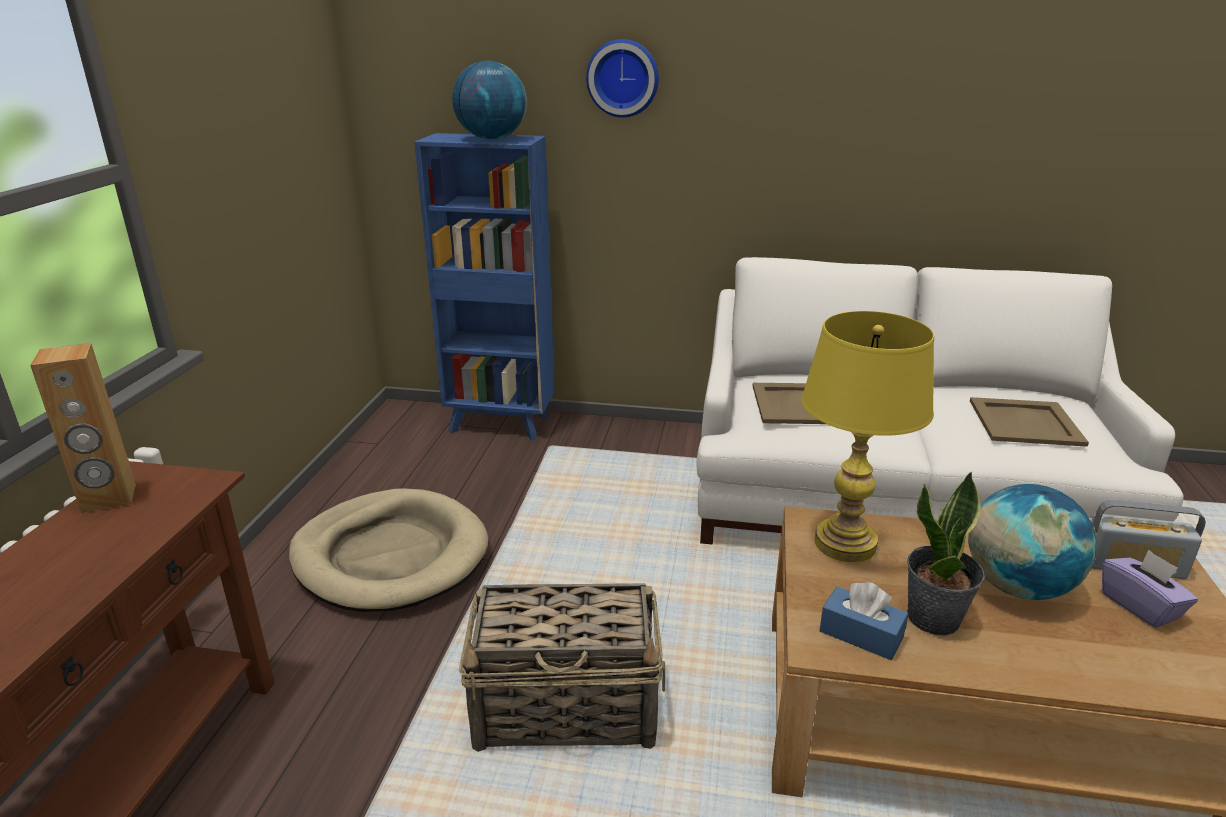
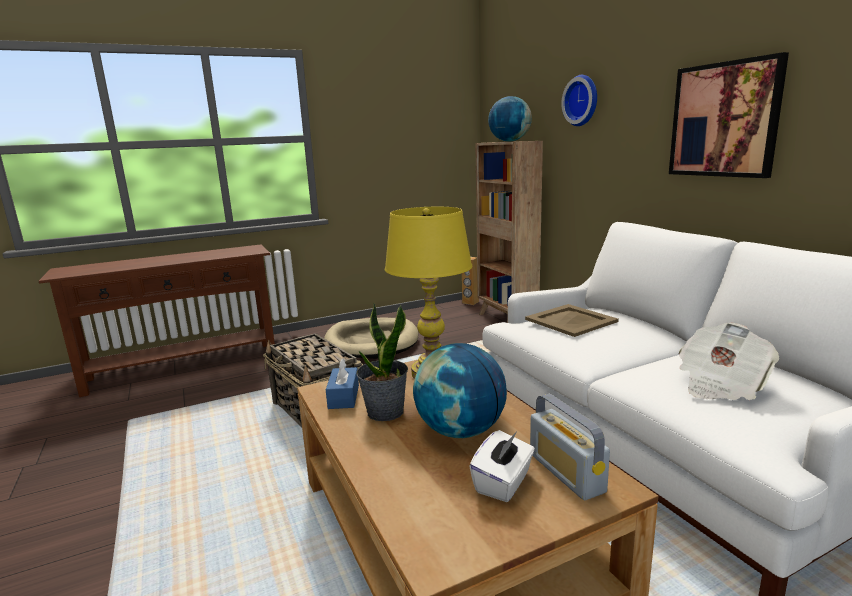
camera: 55 degrees right, 10 degrees down
brown speaker [30,343,136,513] -> brown speaker moved to [462,257,479,305]
blue bookcase [414,133,555,440] -> brown bookcase [475,141,543,323]
beige tray [970,397,1089,447] -> newspaper [678,323,779,400]
purple tissue box [1102,550,1198,628] -> white tissue box [469,430,535,502]
none -> picture [669,52,789,178]

